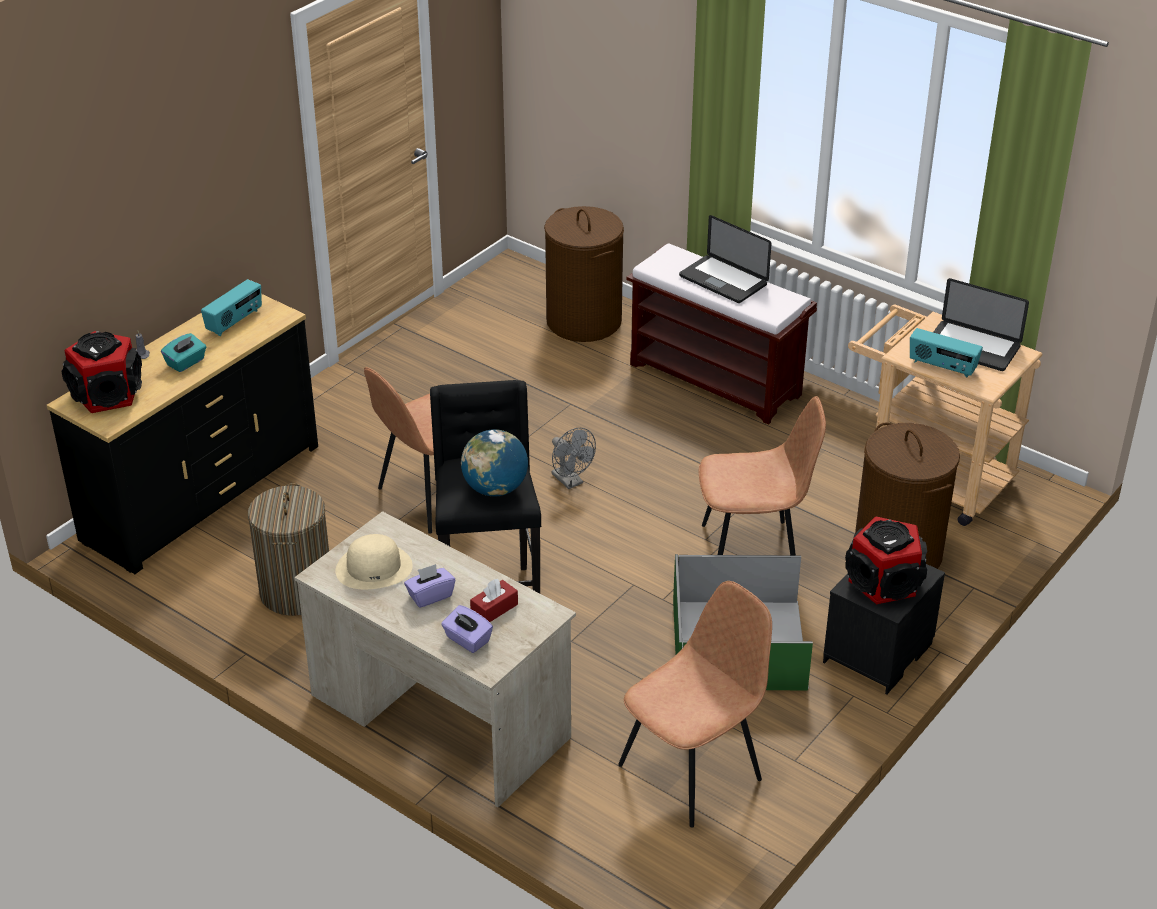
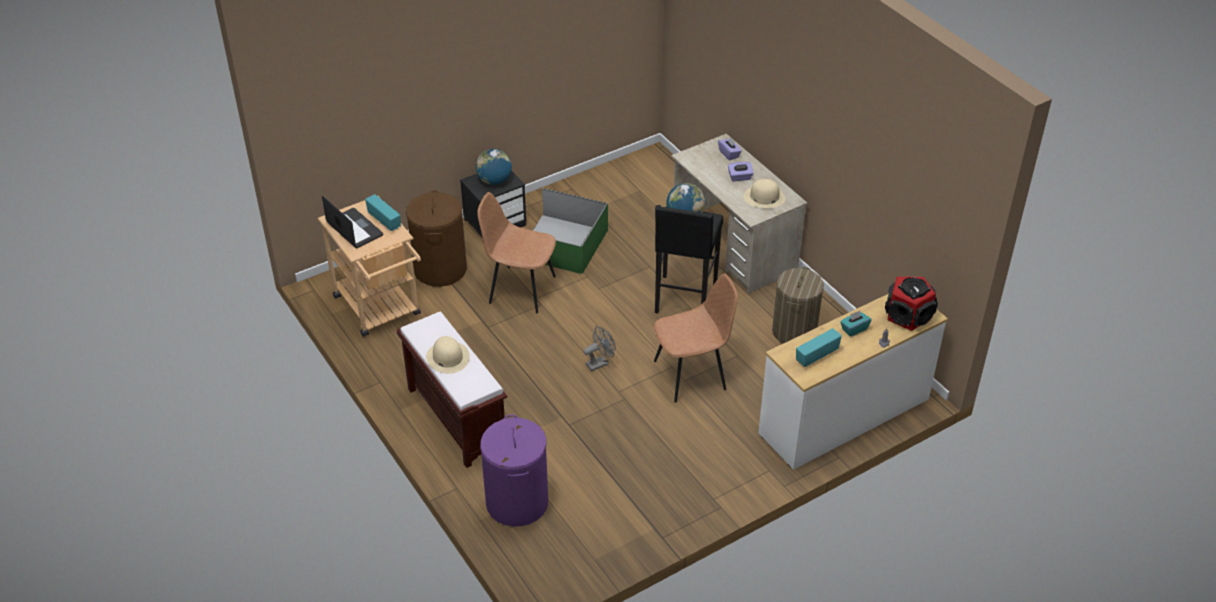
camera: 160 degrees left, 5 degrees up
black dresser [47,294,318,574] -> white dresser [758,294,948,470]
red tissue box [470,579,518,622] -> none
brown laundry basket [544,206,624,342] -> purple laundry basket [480,415,548,526]
grey fan [551,428,596,489] -> grey fan turned 75 degrees clockwise [583,326,616,371]
brown chair [618,581,772,828] -> none
laptop [679,215,772,303] -> beige hat [426,336,470,374]
speaker [845,516,927,604] -> globe [476,149,512,185]

